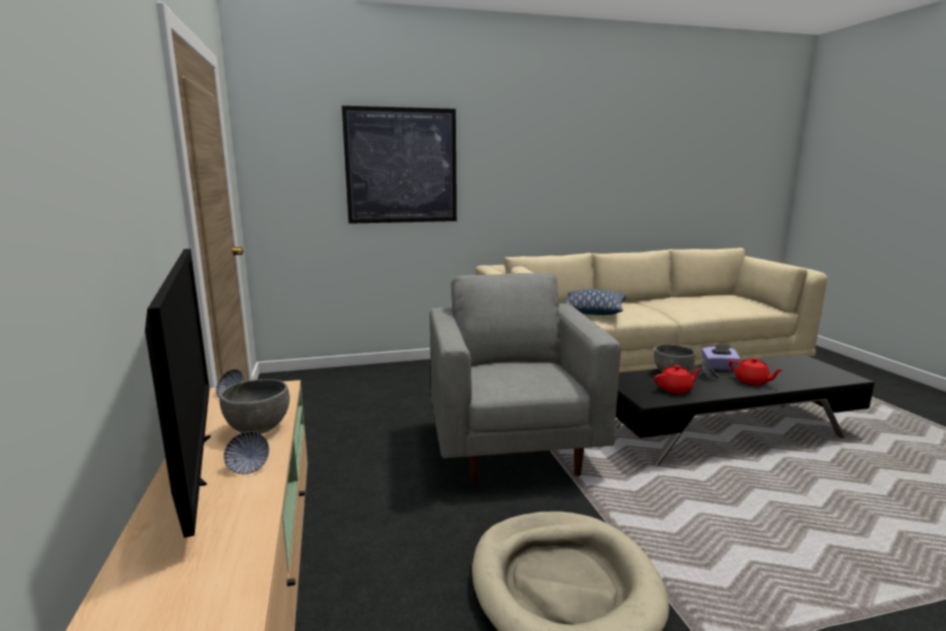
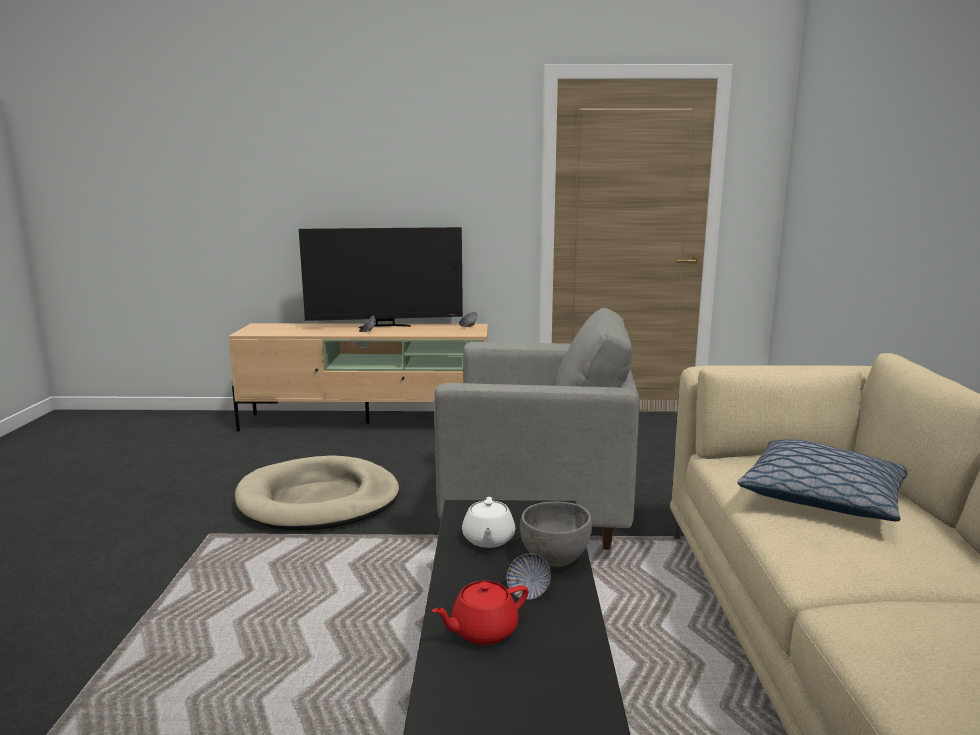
camera: 105 degrees right, 0 degrees up
grey bowl [219,379,290,434] -> none
picture [342,106,457,224] -> none
red teapot [654,365,701,394] -> white teapot [462,497,515,548]
purple tissue box [702,345,741,370] -> none

